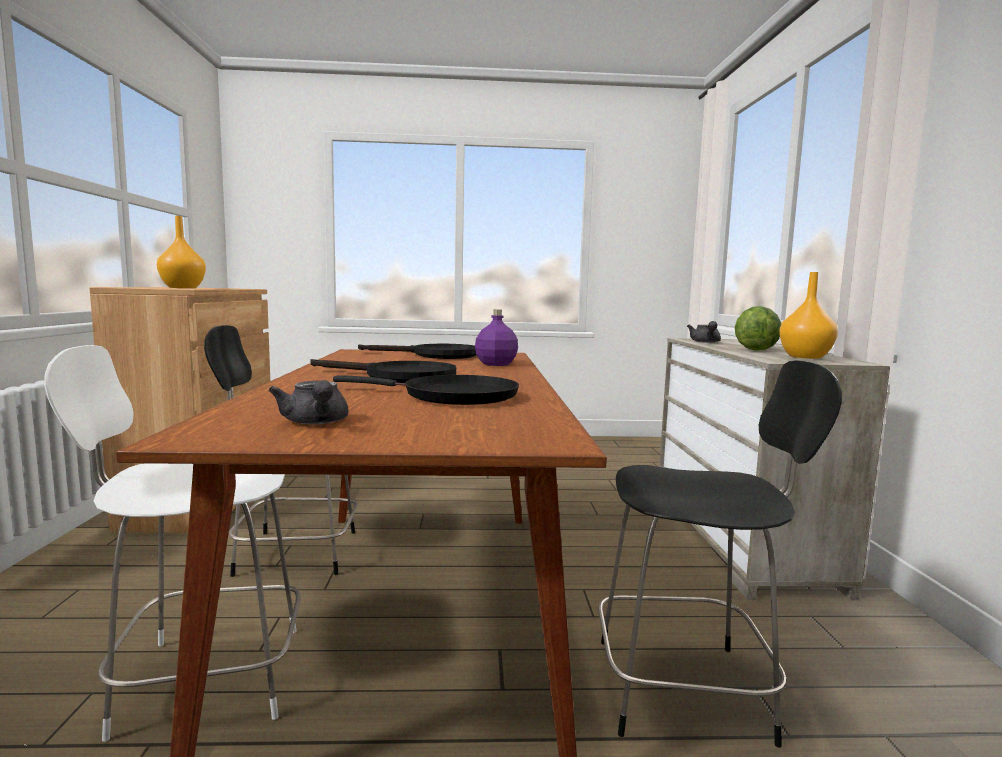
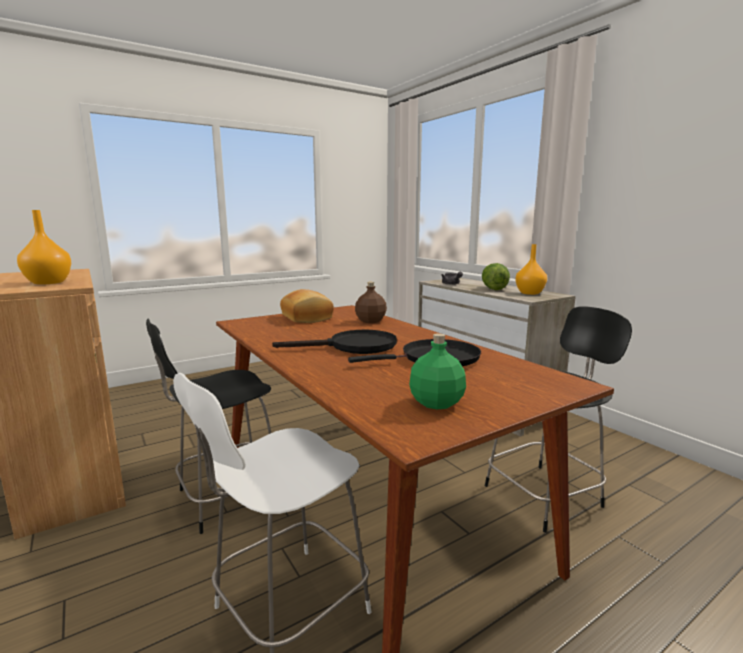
camera: 30 degrees left, 5 degrees up
grey teapot [268,380,348,425] -> green bottle [409,333,466,409]
black frying pan [358,344,476,359] -> bread [280,289,334,323]
purple bottle [475,309,518,366] -> brown bottle [355,282,387,323]

